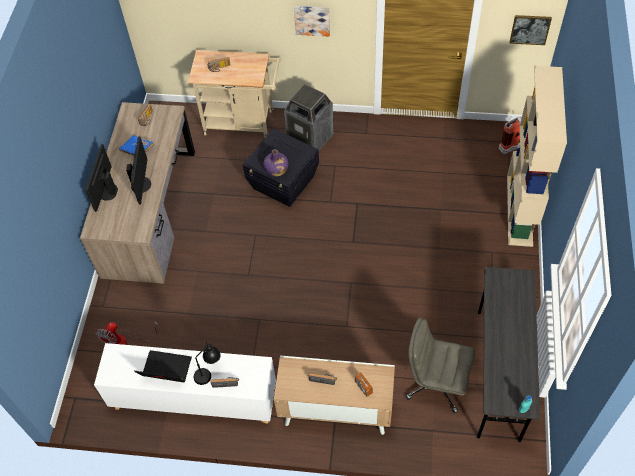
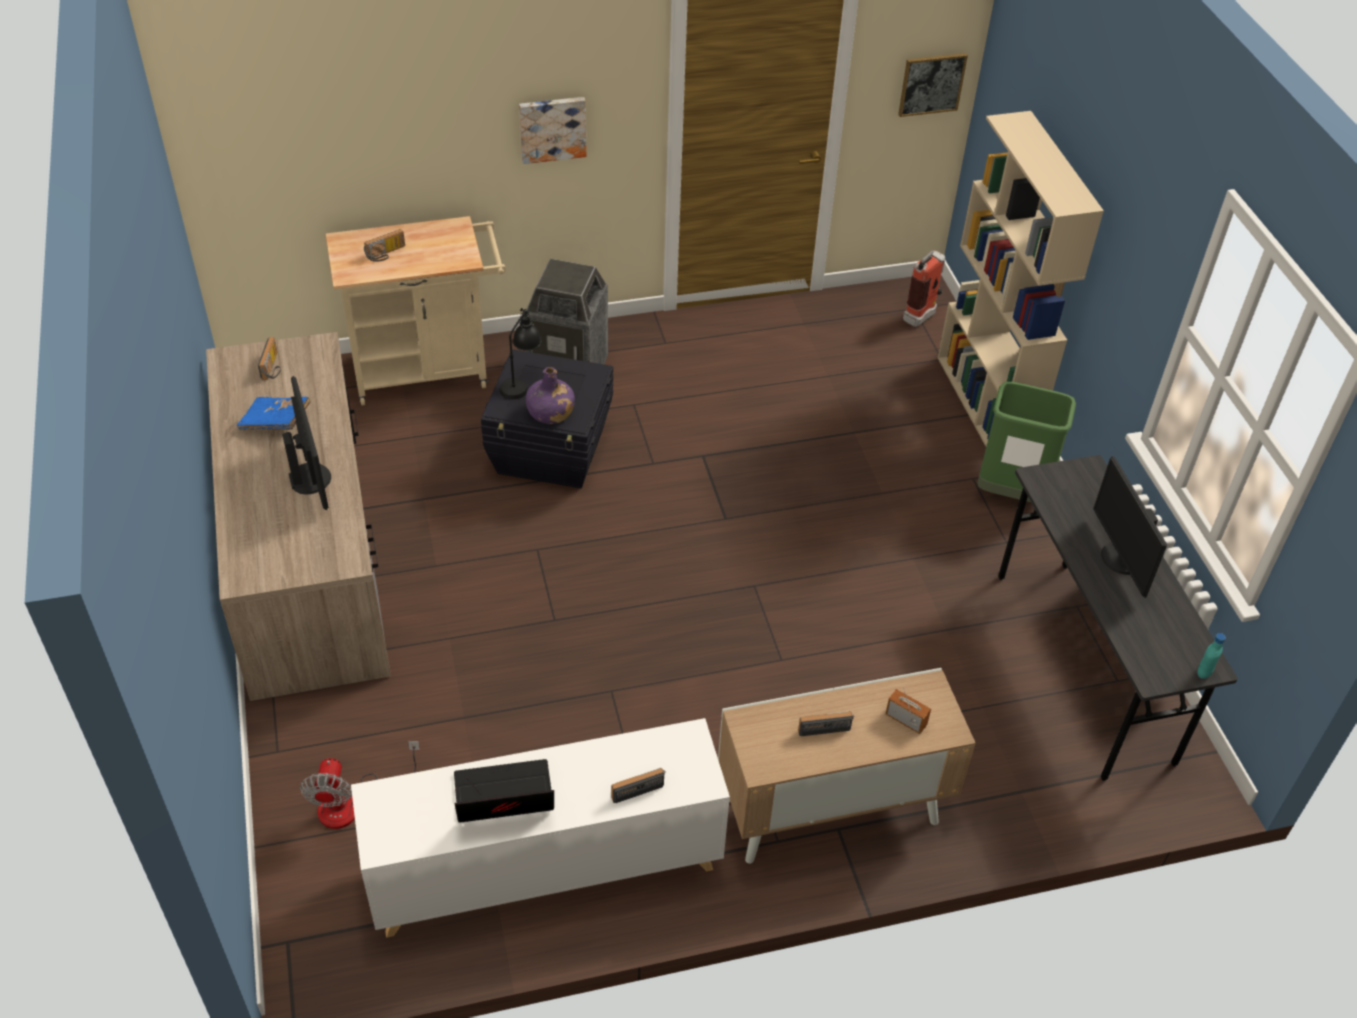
camera: 25 degrees left, 10 degrees down
monitor [85,144,118,212] -> monitor moved to [1093,456,1167,598]
black table lamp [194,342,221,385] -> black table lamp moved to [499,308,542,399]
grey office chair [406,317,475,413] -> none
none -> green trash can [977,382,1076,502]

